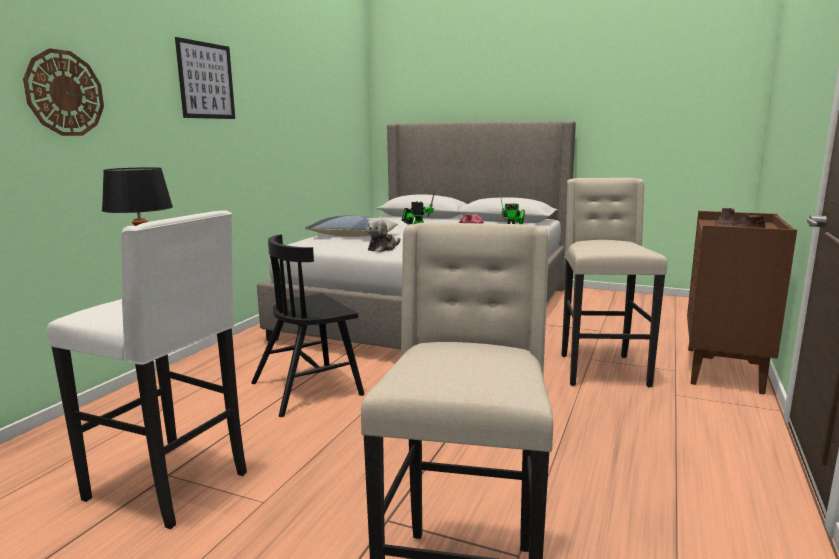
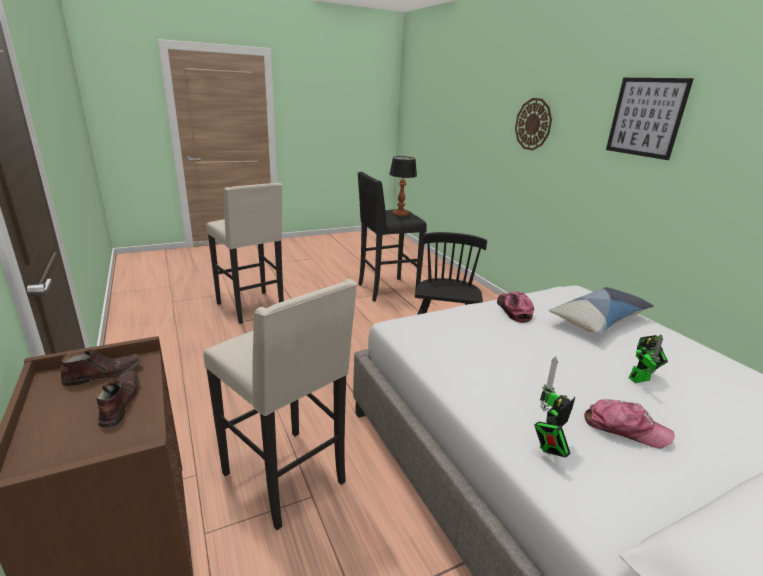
camera: 130 degrees right, 10 degrees up
white stool [47,210,247,529] -> black stool [358,172,427,302]
plush toy [366,219,400,252] -> cap [497,291,534,323]

